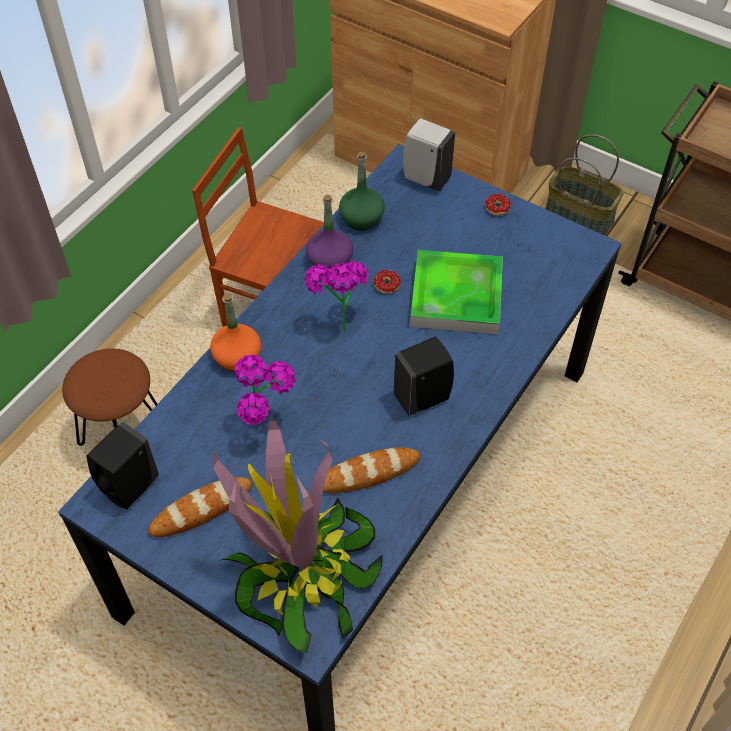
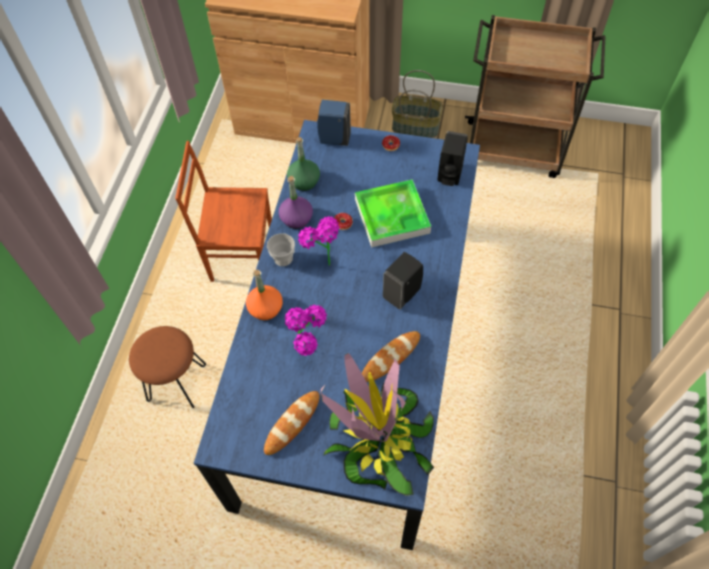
camera: 20 degrees left, 5 degrees up
black soap dispenser [86,422,159,510] -> black soap dispenser moved to [437,131,468,186]
white soap dispenser [403,118,455,191] -> blue soap dispenser [317,100,351,146]
none -> cup [267,233,295,266]

